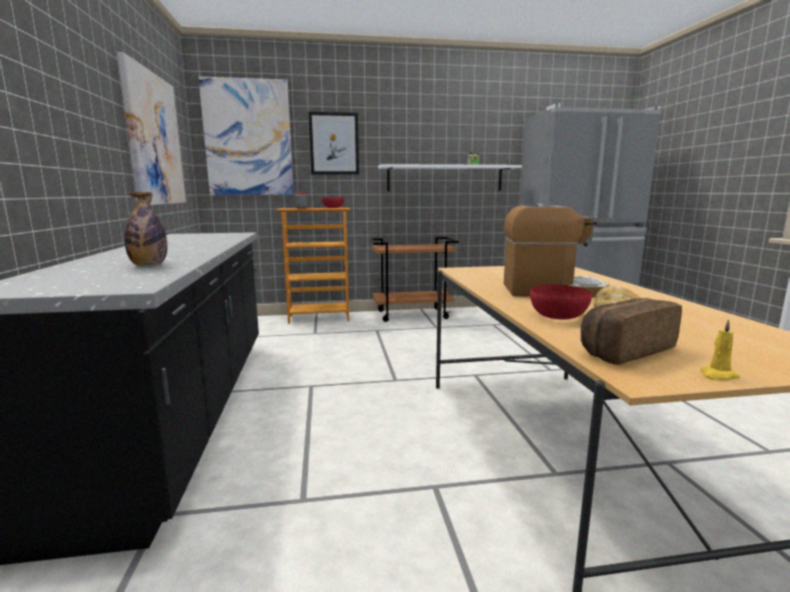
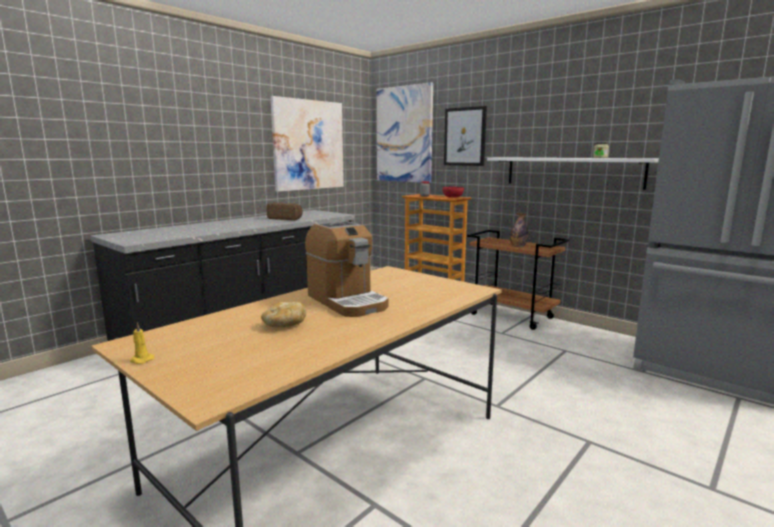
camera: 50 degrees right, 0 degrees up
bottle [124,192,167,266] -> bottle moved to [510,213,528,247]
red bowl [530,285,592,319] -> none
bread [581,298,682,365] -> bread moved to [266,203,303,220]

